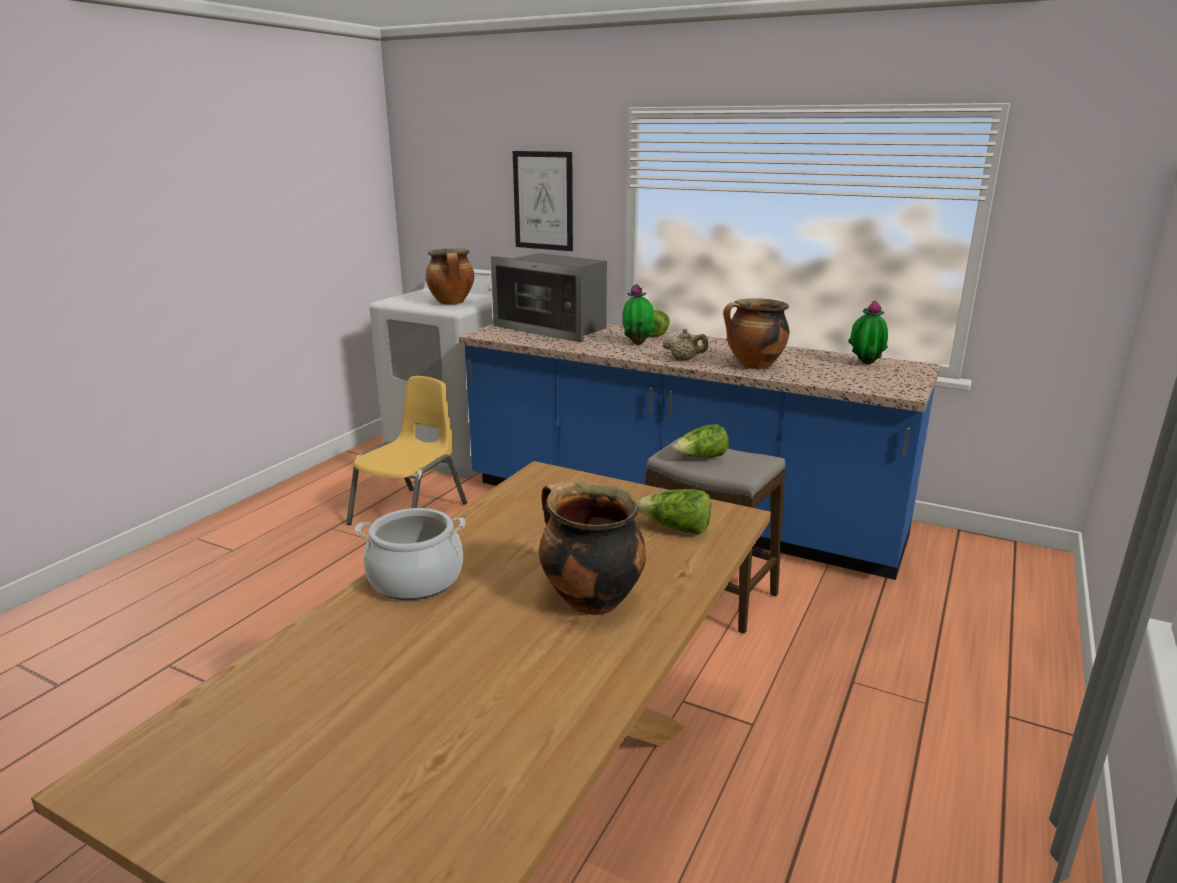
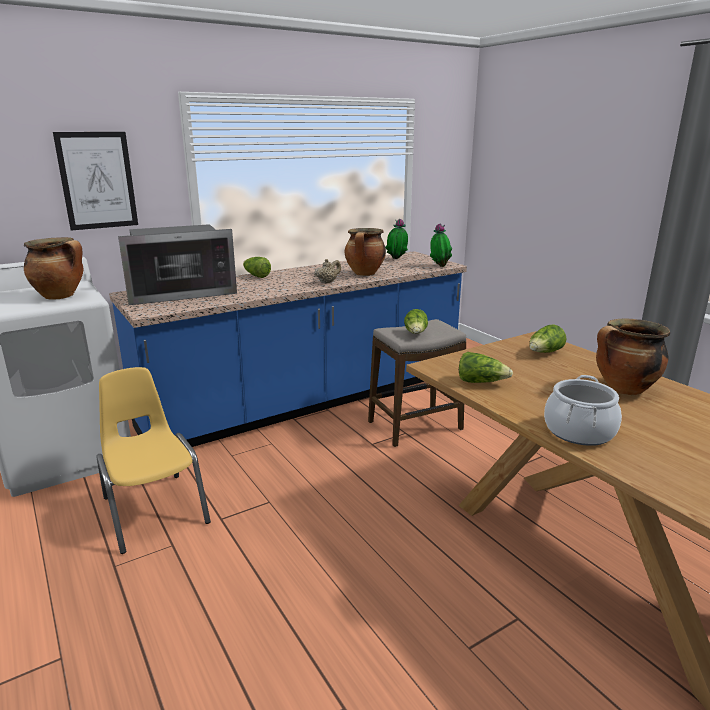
camera: 60 degrees left, 0 degrees up
potted plant [623,284,656,345] -> potted plant moved to [430,223,452,267]
none -> lettuce [459,352,513,383]

